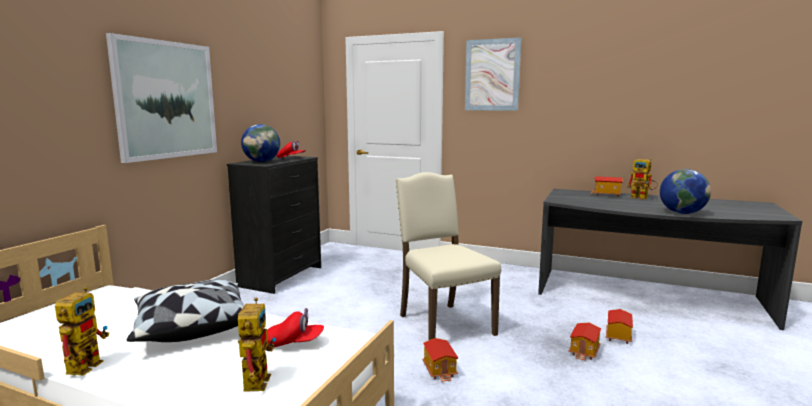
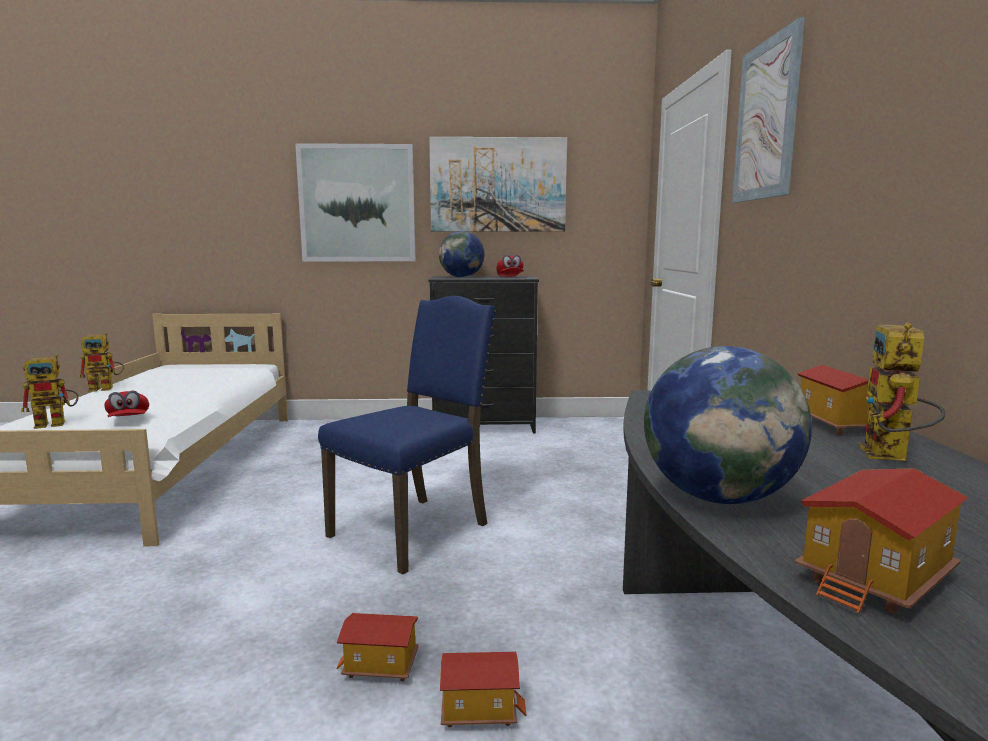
camera: 65 degrees right, 0 degrees up
pillow [127,280,244,342] -> none
beige chair [396,172,501,340] -> blue chair [318,296,496,575]
toy house [422,338,458,382] -> toy house moved to [795,468,969,614]
none -> picture [429,137,567,232]

